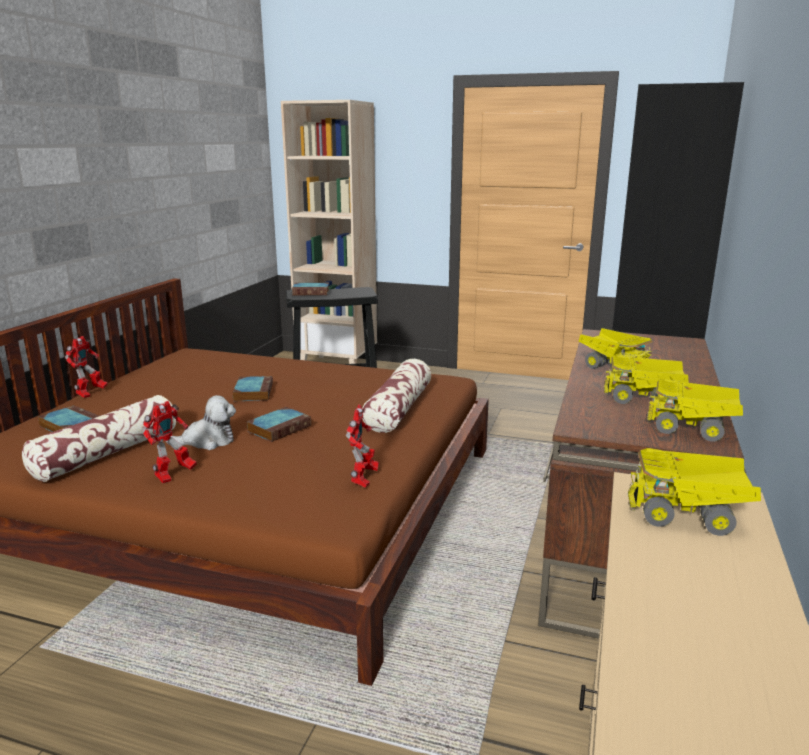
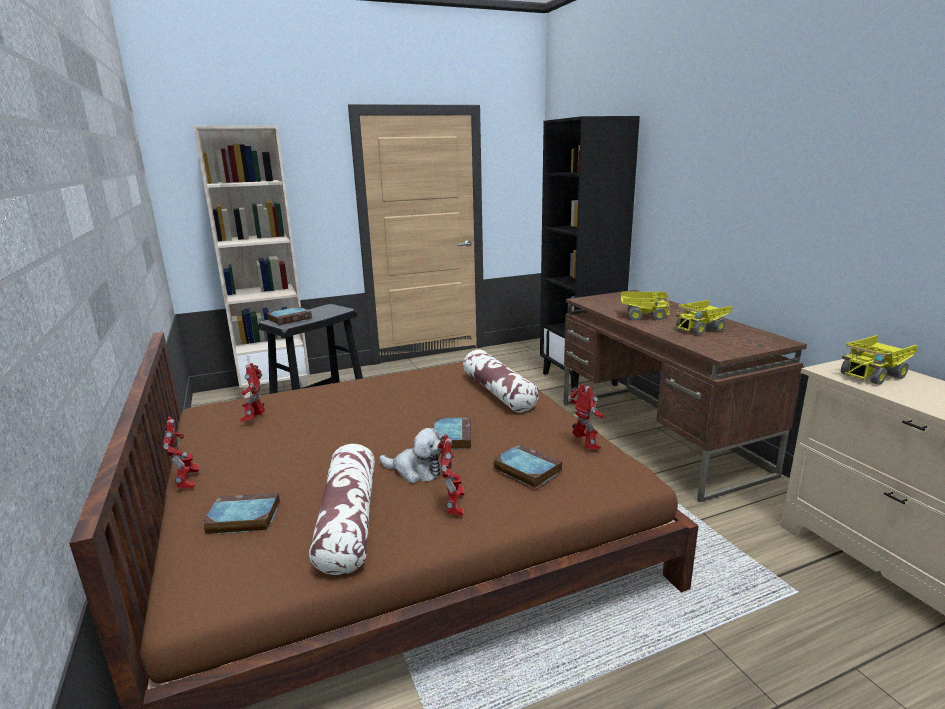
camera: 40 degrees left, 0 degrees up
plush toy [166,395,236,450] -> plush toy turned 75 degrees clockwise [379,428,442,483]
book [233,376,273,401] -> book moved to [493,444,562,489]
toy truck [647,379,743,442] -> none
none -> toy robot [240,363,265,422]

